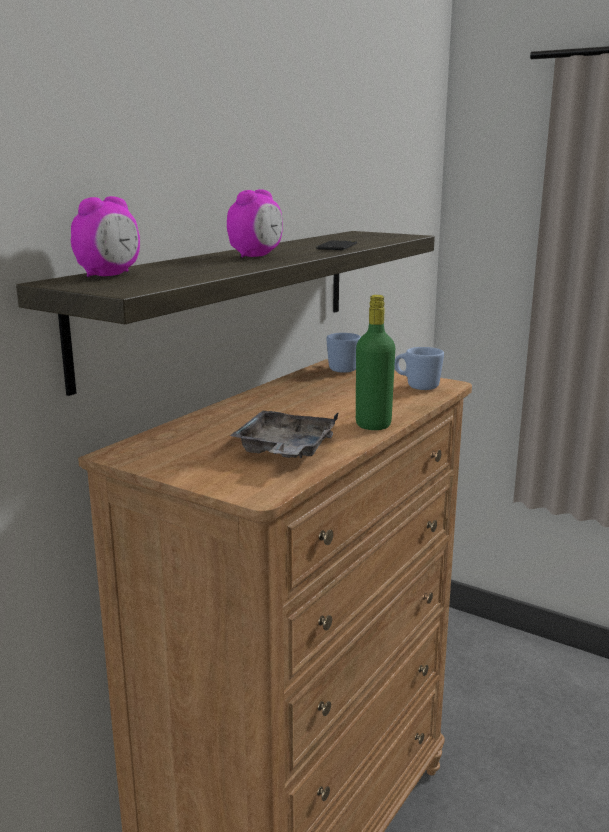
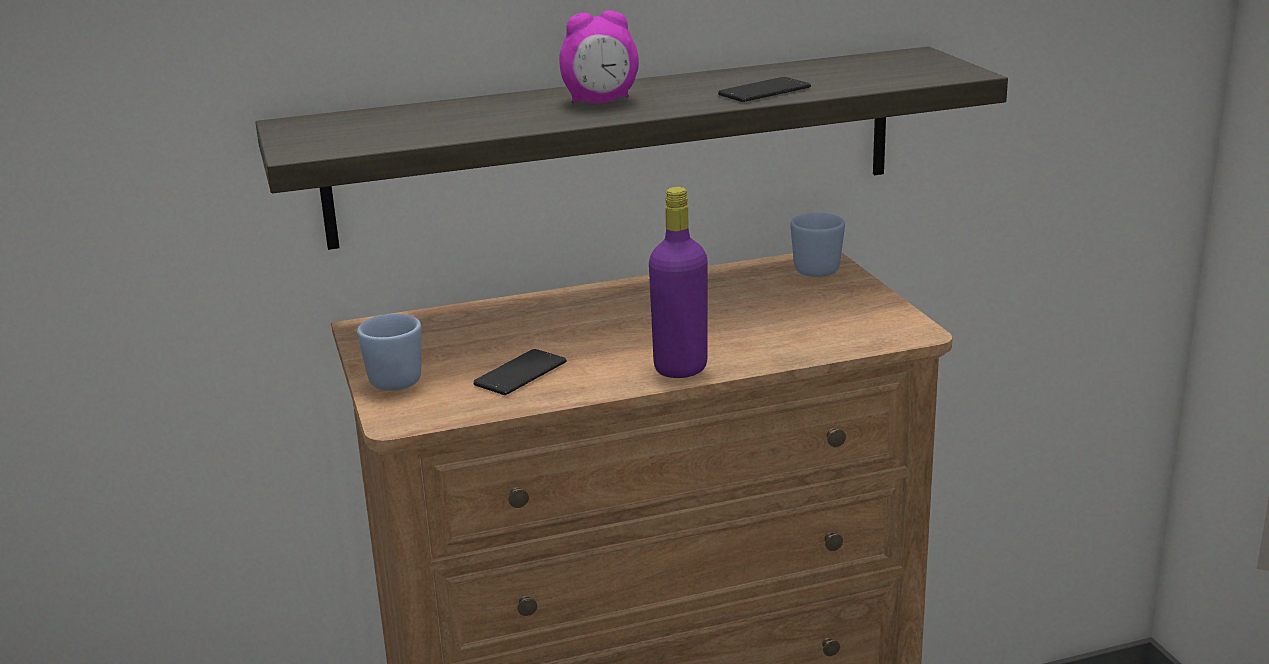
camera: 40 degrees right, 5 degrees up
alarm clock [71,196,140,277] -> none
grey tray [230,410,339,458] -> phone [473,349,567,395]
green bottle [356,295,395,430] -> purple bottle [649,187,707,378]
blue mug [395,347,444,390] -> blue mug moved to [357,314,421,391]

